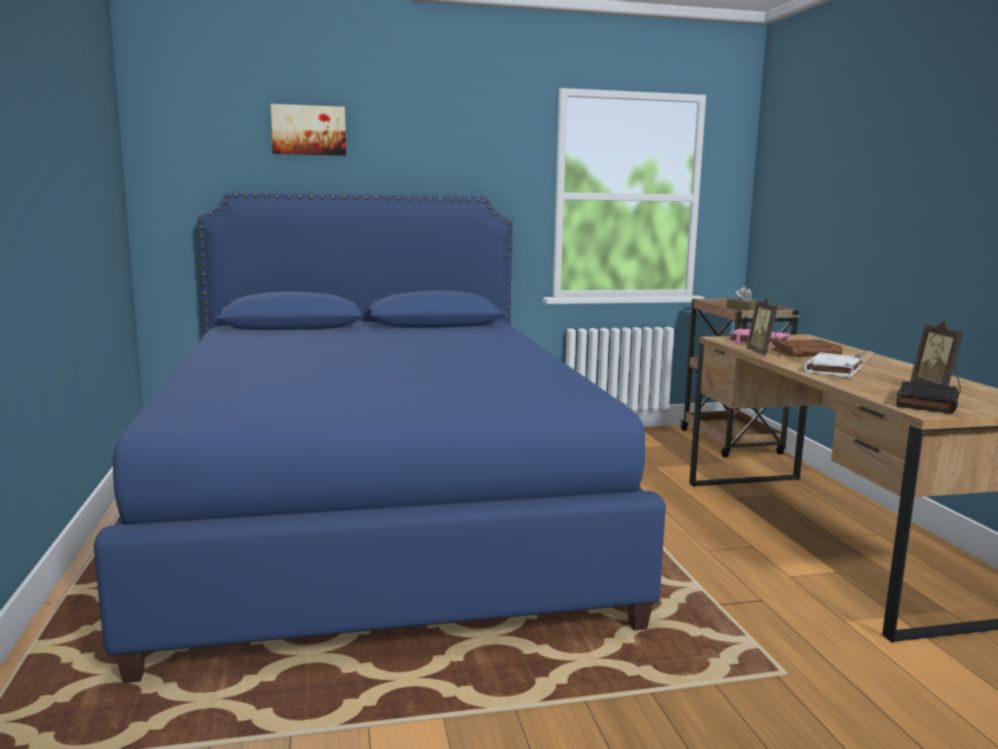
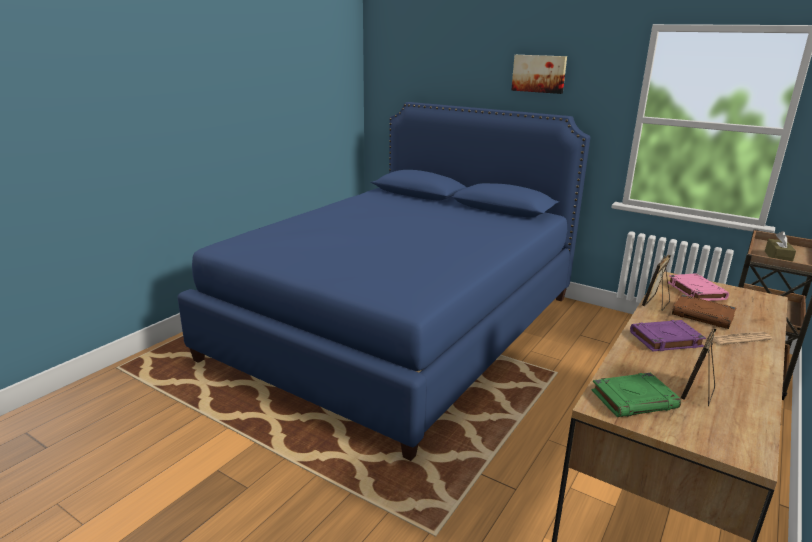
camera: 45 degrees right, 10 degrees up
picture [271,104,346,156] -> picture moved to [511,55,567,94]
white book [804,353,862,378] -> purple book [630,320,706,352]
black book [896,381,959,414] -> green book [591,373,681,417]

